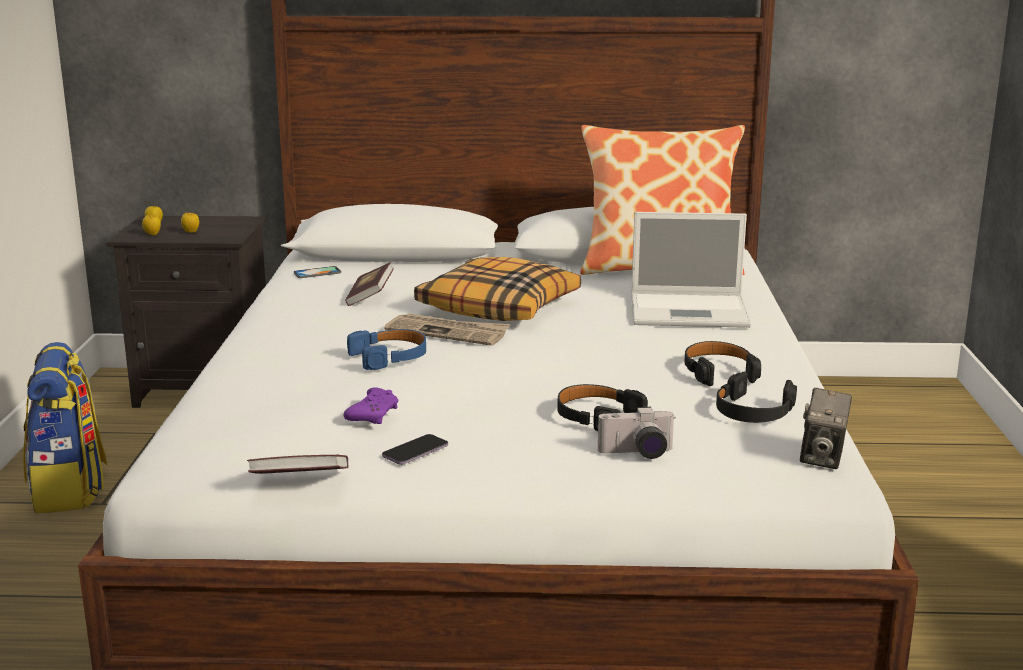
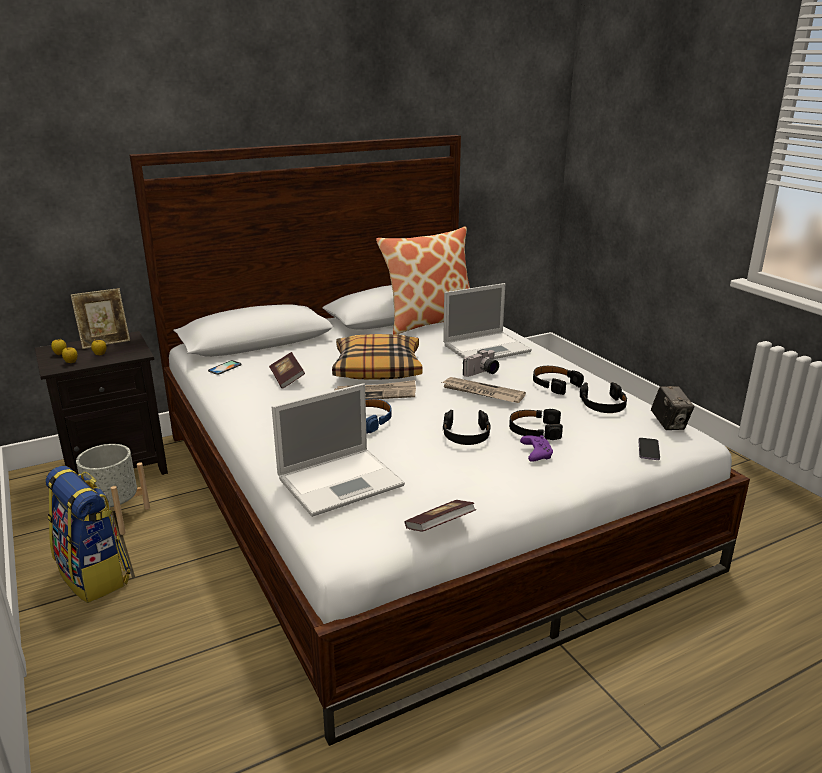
camera: 30 degrees left, 5 degrees up
purple game controller [344,387,398,424] -> purple game controller moved to [520,435,553,462]
phone [382,434,448,465] -> phone moved to [638,438,660,460]
camera [598,407,676,459] -> camera moved to [463,349,499,377]
none -> picture frame [71,288,130,349]
none -> grey planter [76,444,150,535]
none -> laptop [272,383,405,517]
none -> newspaper [442,377,526,403]
none -> black headphones [443,410,490,445]

